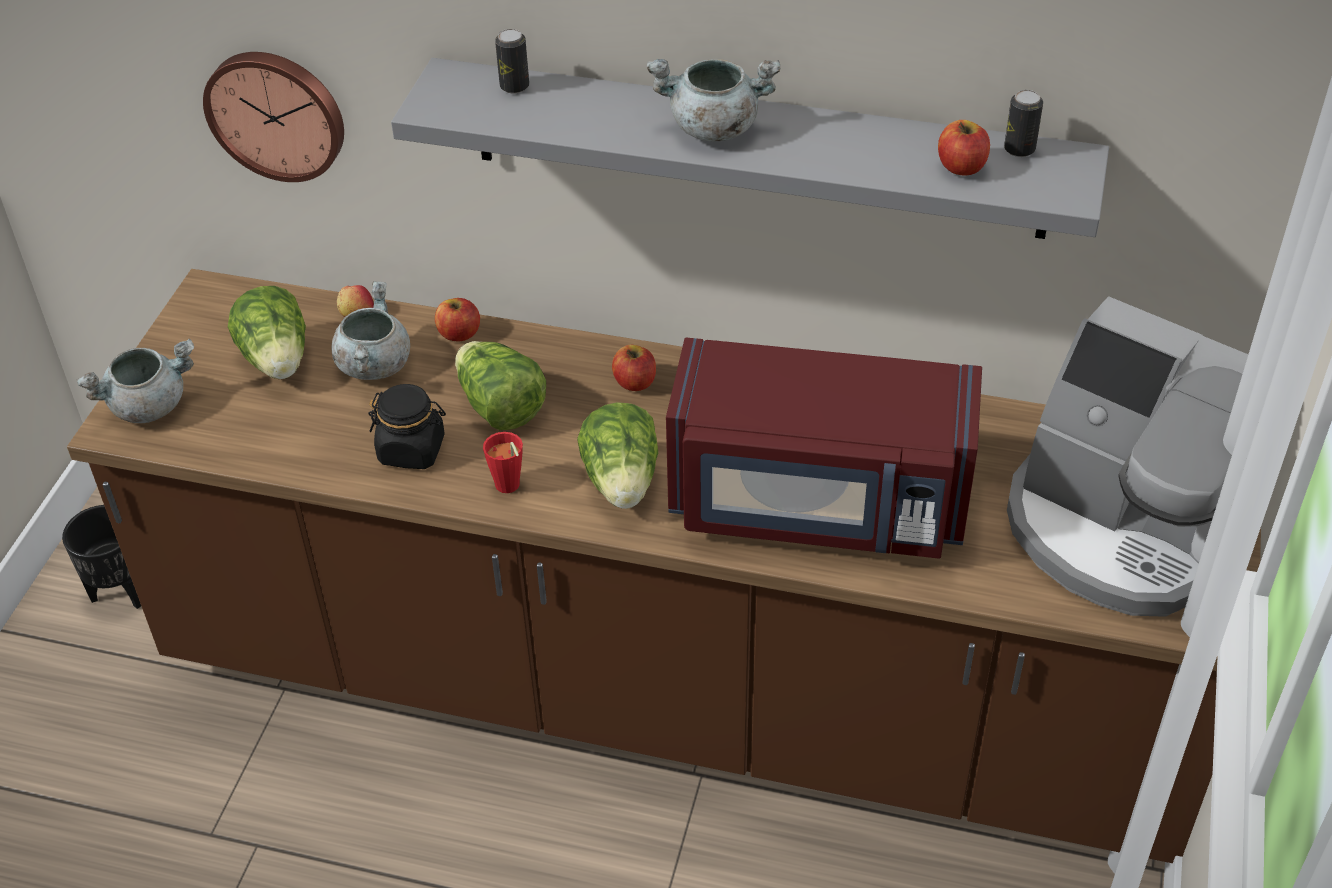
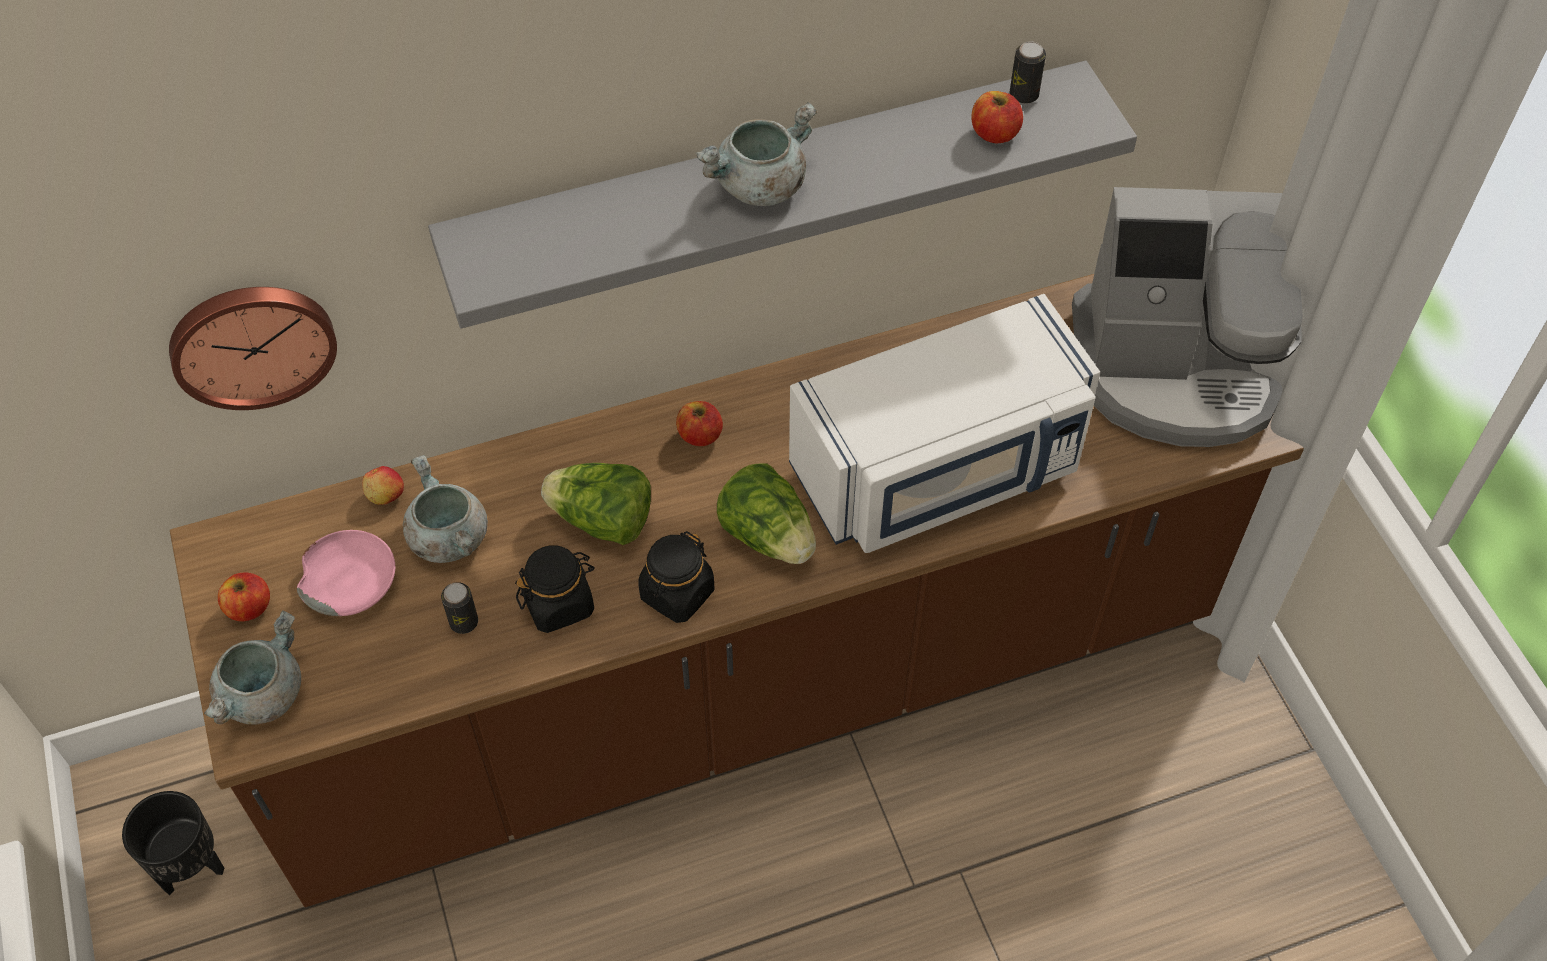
camera: 35 degrees left, 10 degrees up
lettuce [228,286,306,379] -> pink bowl [297,530,395,616]
apple [435,298,480,341] -> apple moved to [218,572,270,622]
red cup [483,432,523,493] -> black jar [638,531,715,623]
can [495,29,529,94] -> can moved to [441,582,478,634]
red microwave [666,337,982,559] -> white microwave [789,294,1100,553]

